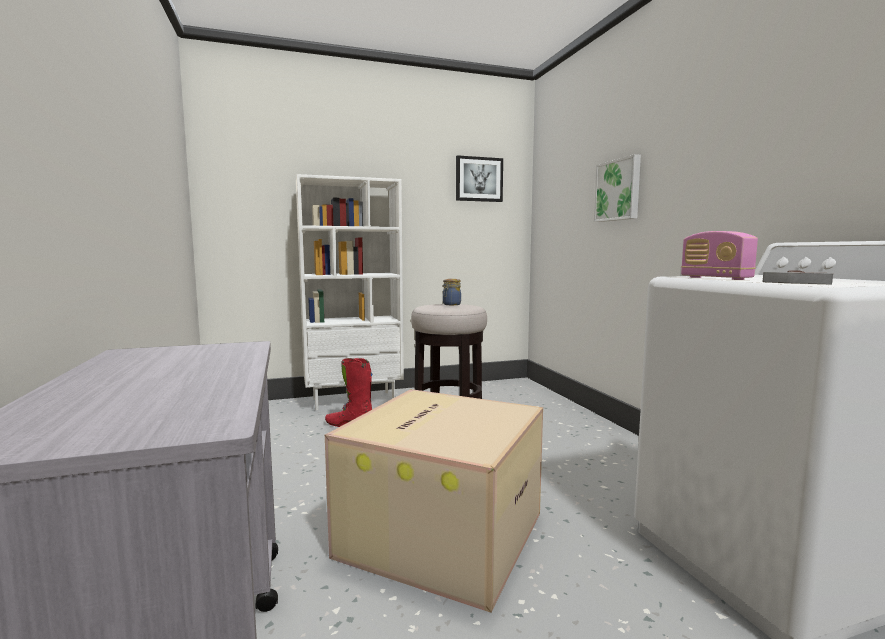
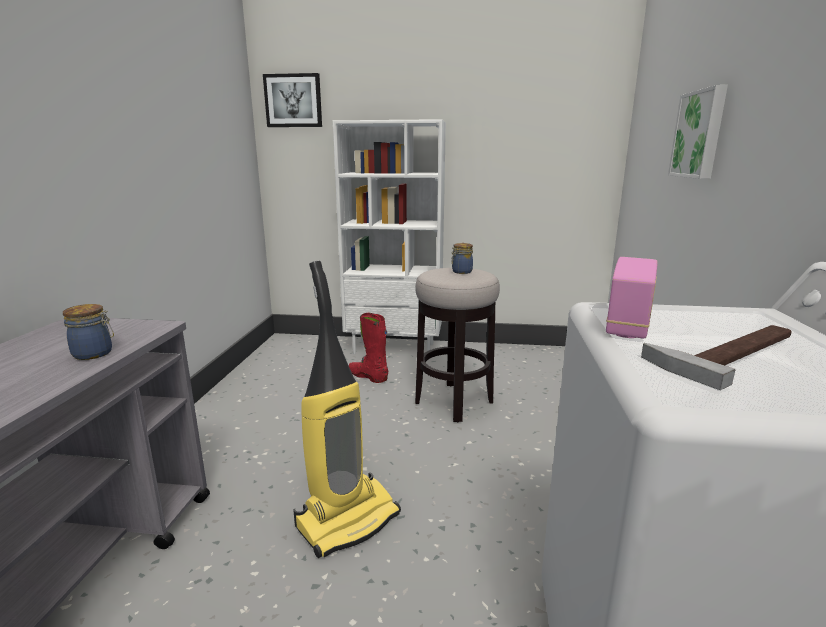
camera: 25 degrees right, 10 degrees up
cardboard box [325,389,543,613] -> vacuum cleaner [293,261,401,558]
picture [456,155,503,202] -> picture moved to [263,73,322,127]
radio [681,231,758,280] -> radio turned 150 degrees counterclockwise [606,257,658,339]
none -> jar [63,304,114,360]

